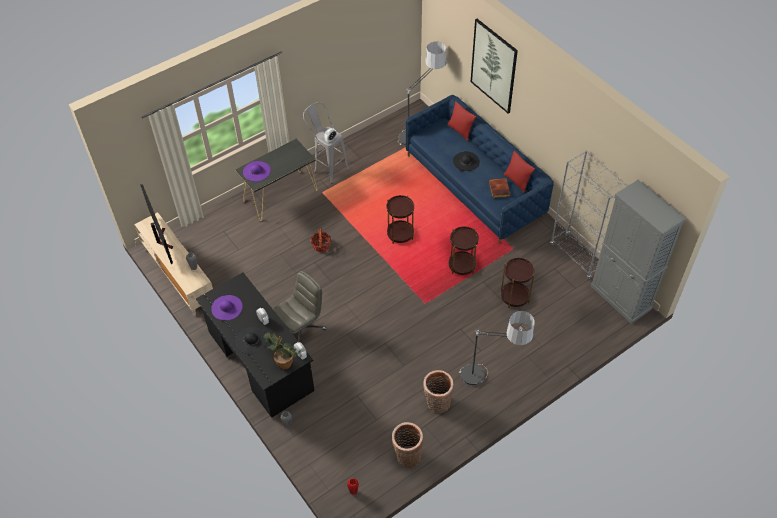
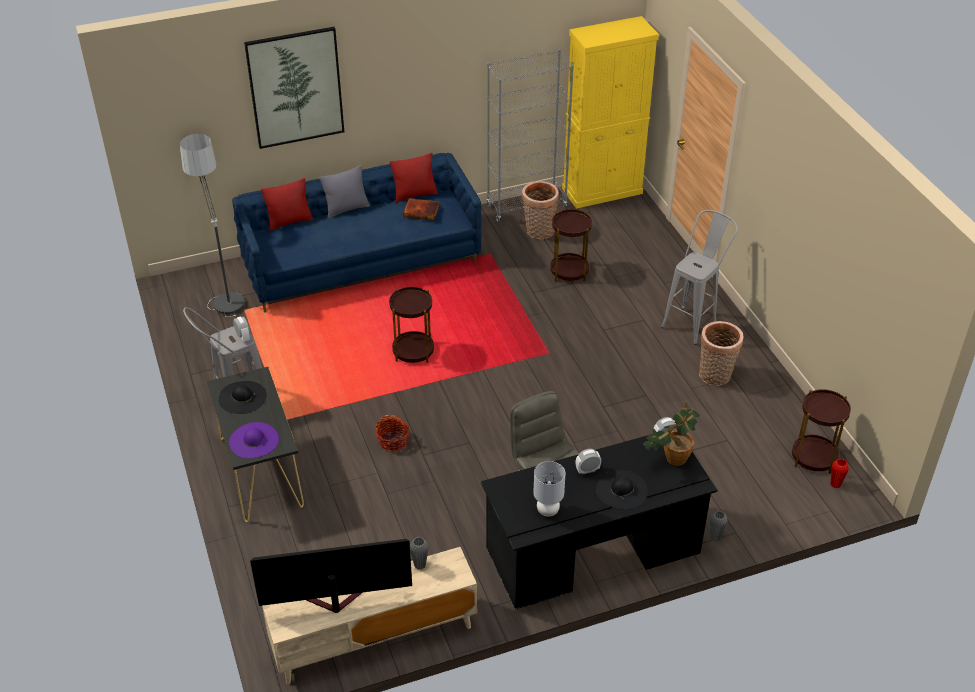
camera: 75 degrees left, 10 degrees down
purple hat [211,295,243,320] -> grey table lamp [533,461,565,517]
basket [392,422,423,468] -> basket moved to [522,181,559,240]
brown side table [449,227,479,275] -> brown side table moved to [792,389,851,474]
black hat [453,151,480,171] -> black hat moved to [218,381,267,414]
floor lamp [459,311,535,385] -> grey stool [661,210,738,345]
grey cabinet [591,180,686,324] -> yellow cabinet [562,16,659,209]
none -> grey pillow [319,165,370,219]

